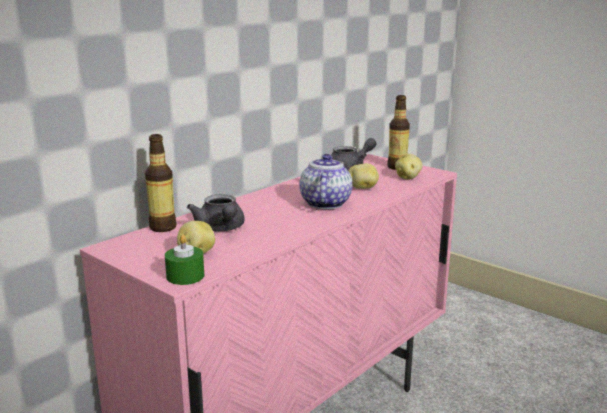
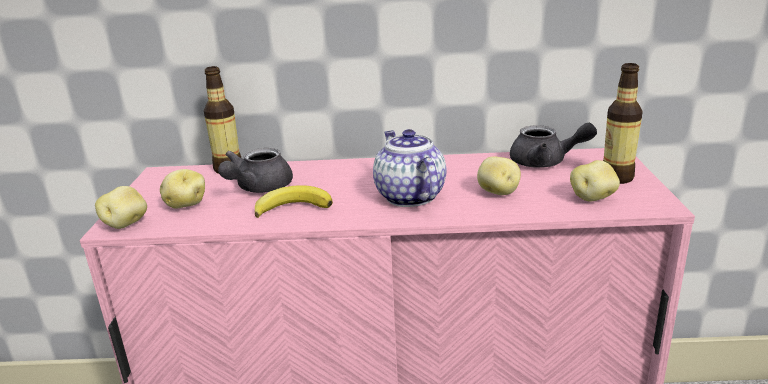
camera: 50 degrees right, 5 degrees up
green candle [165,234,204,285] -> potato [95,186,147,229]
teapot [299,154,352,209] -> teapot turned 75 degrees counterclockwise [373,129,447,207]
none -> banana [255,185,333,218]

